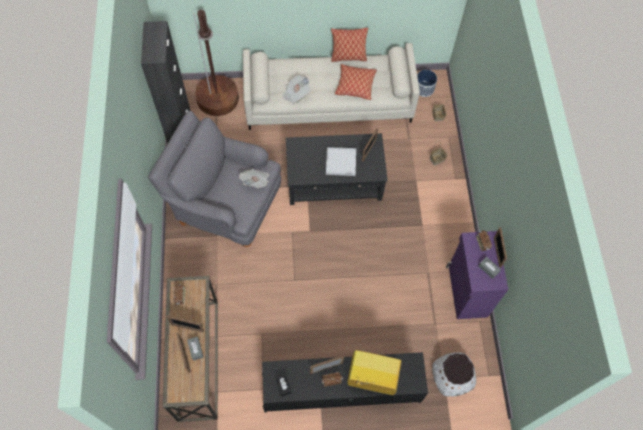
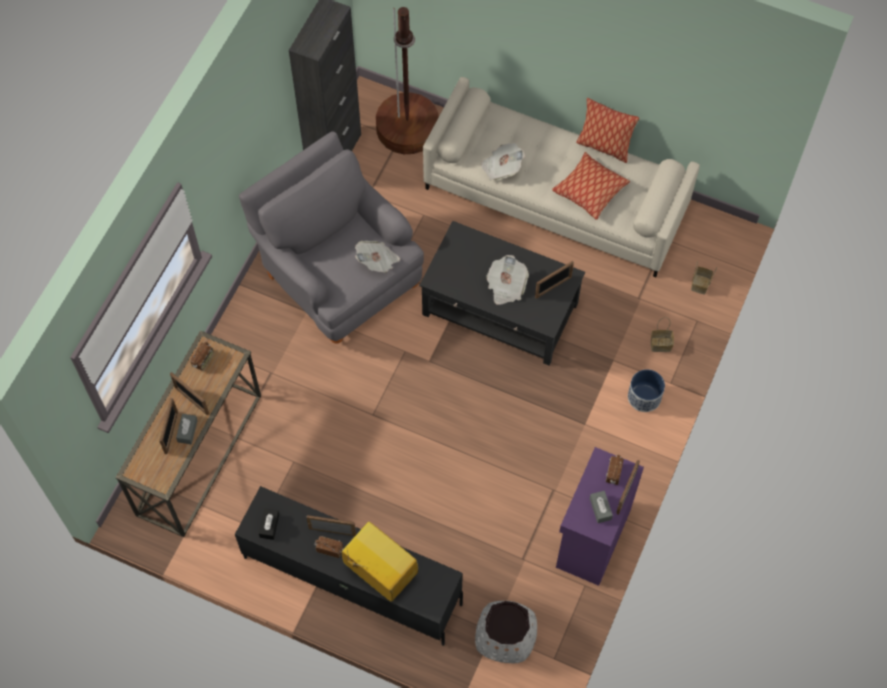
camera: 30 degrees right, 0 degrees up
white tray [326,147,356,176] -> newspaper [486,255,529,305]
planter [417,70,437,97] -> planter moved to [628,369,665,412]

